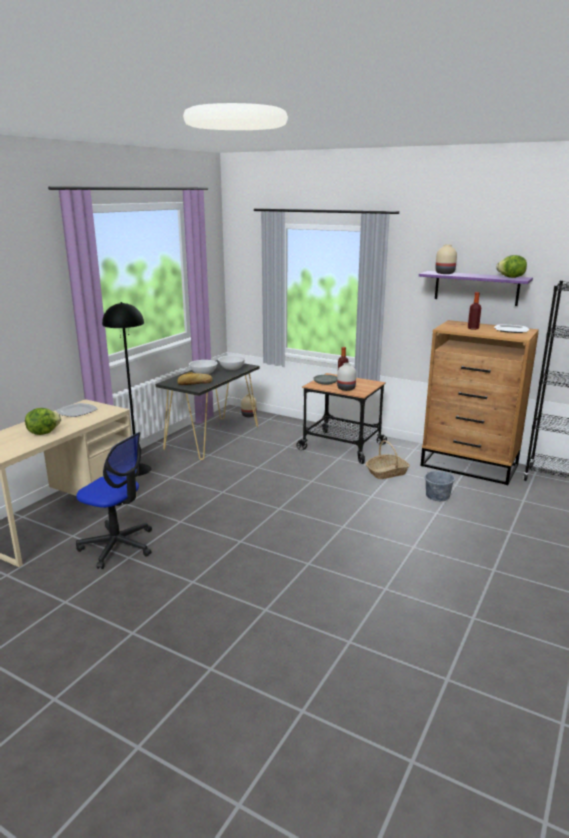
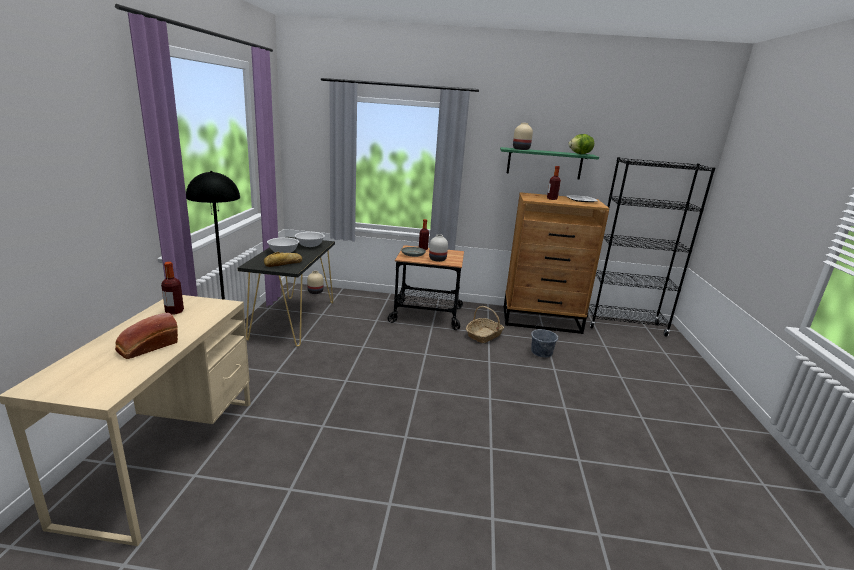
camera: 25 degrees left, 0 degrees up
lettuce [25,408,61,435] -> bread [115,313,178,359]
plate [56,403,98,417] -> bottle [161,262,184,314]
office chair [76,432,152,569] -> none
purple shelf [419,271,533,306] -> green shelf [500,147,599,179]

